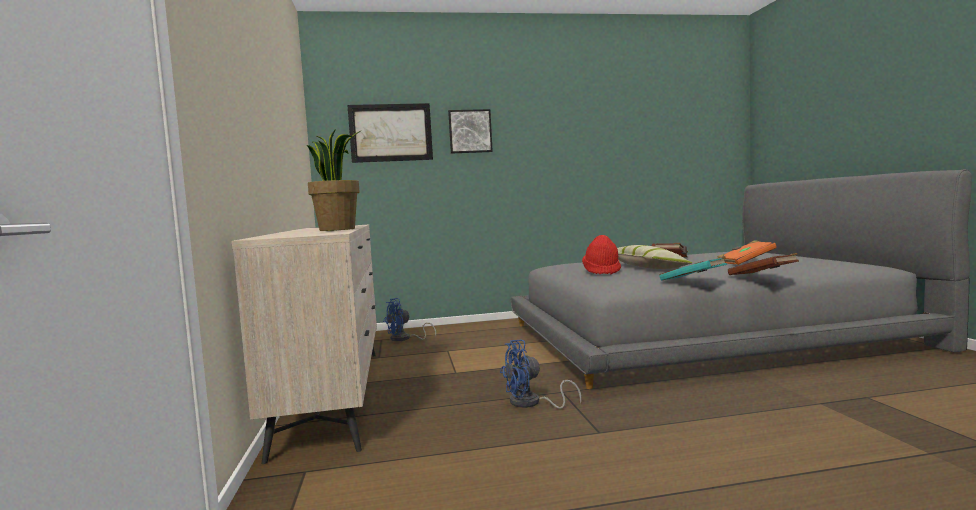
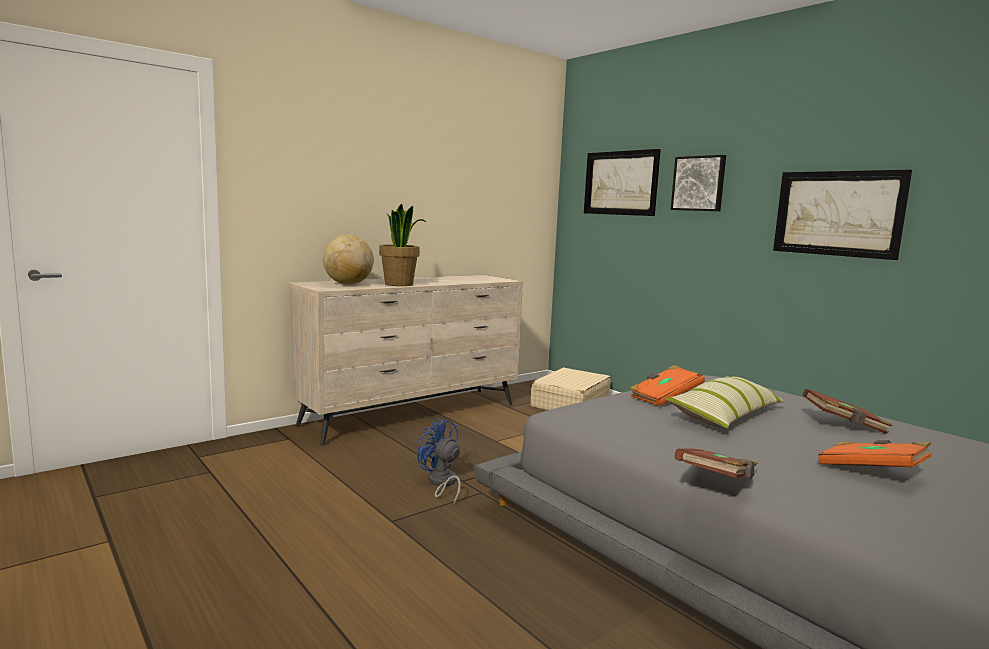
camera: 60 degrees right, 5 degrees up
blue fan [383,298,436,341] -> beige suitcase [531,368,611,410]
red hat [582,235,621,274] -> orange book [629,365,705,406]
turquoise book [659,256,727,281] -> none
none -> globe [323,235,374,285]
none -> picture [773,170,912,260]

